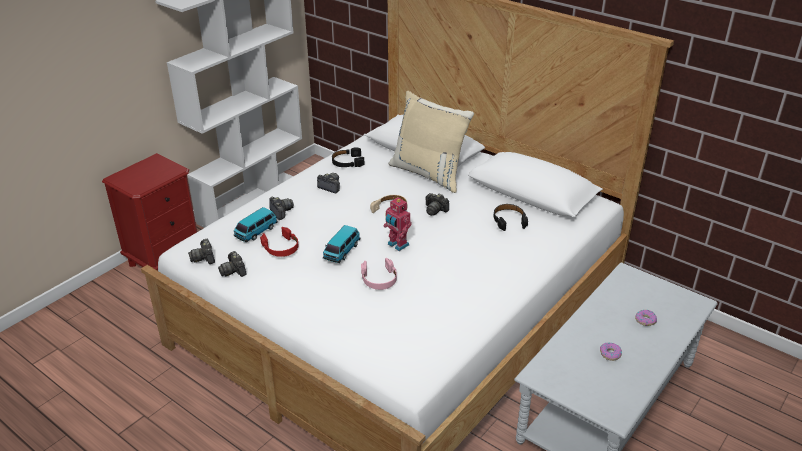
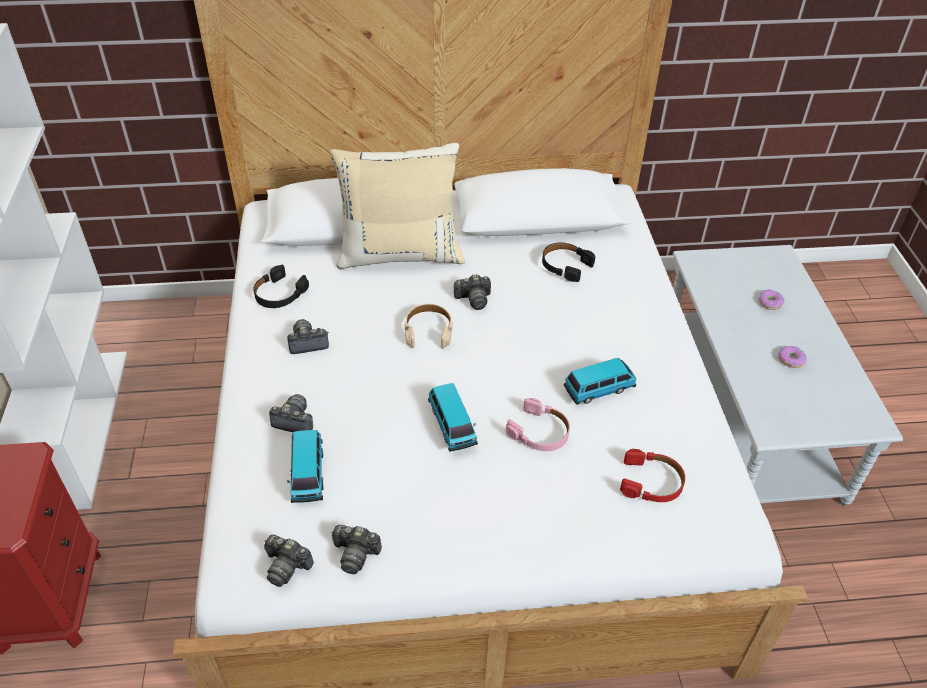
camera: 45 degrees left, 10 degrees up
red headphones [260,227,299,257] -> red headphones moved to [620,449,685,502]
toy robot [384,197,412,251] -> none
none -> toy car [564,358,637,405]

